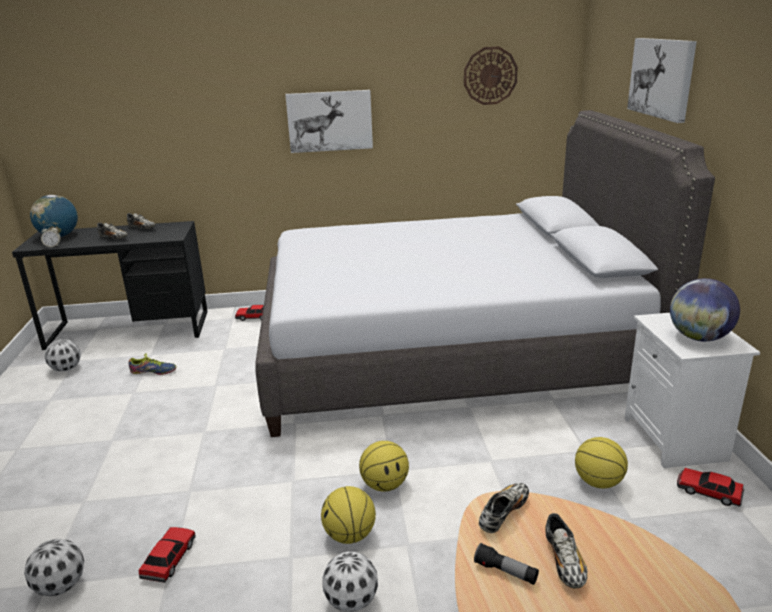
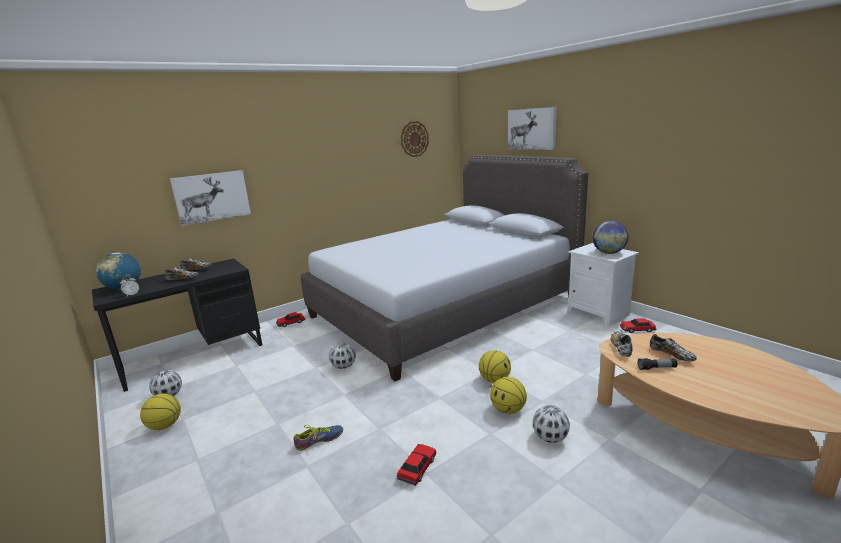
camera: 30 degrees left, 5 degrees down
football [24,539,84,596] -> football moved to [329,342,356,369]
shoe [128,353,176,375] -> shoe moved to [294,425,343,451]
toy car [139,527,196,583] -> toy car turned 45 degrees clockwise [397,444,436,486]
picture [285,90,373,153] -> picture moved to [170,170,251,226]
basketball [575,437,628,488] -> basketball moved to [140,394,181,430]

